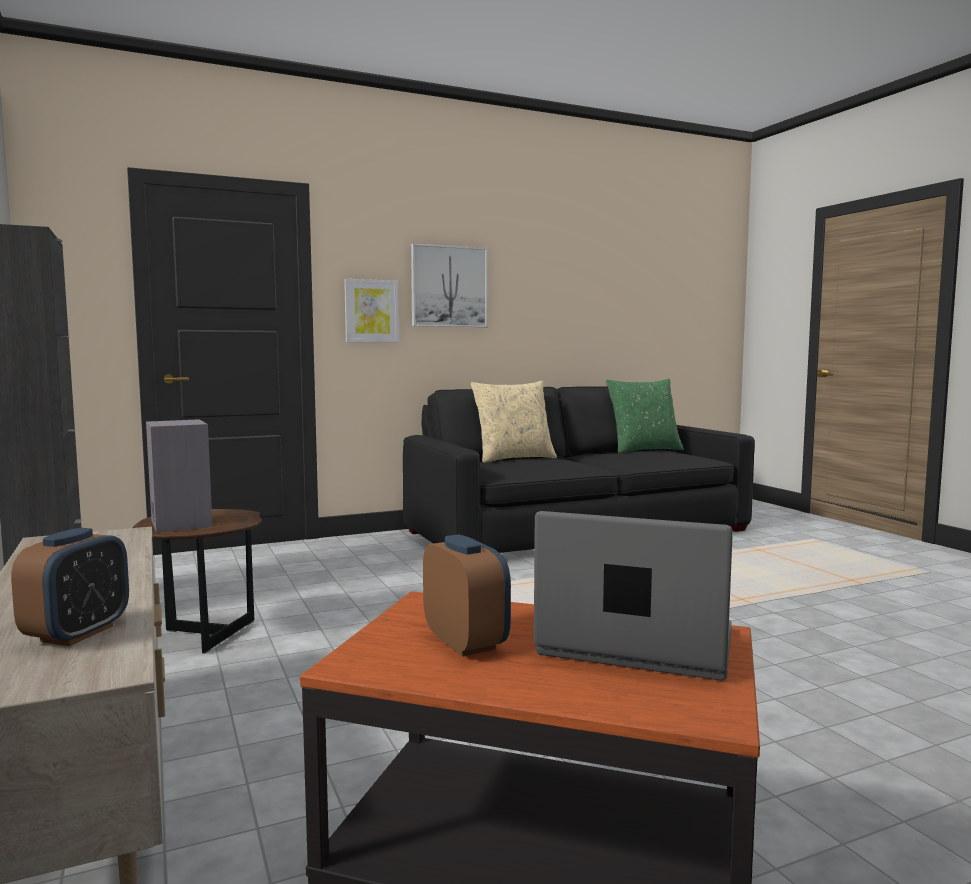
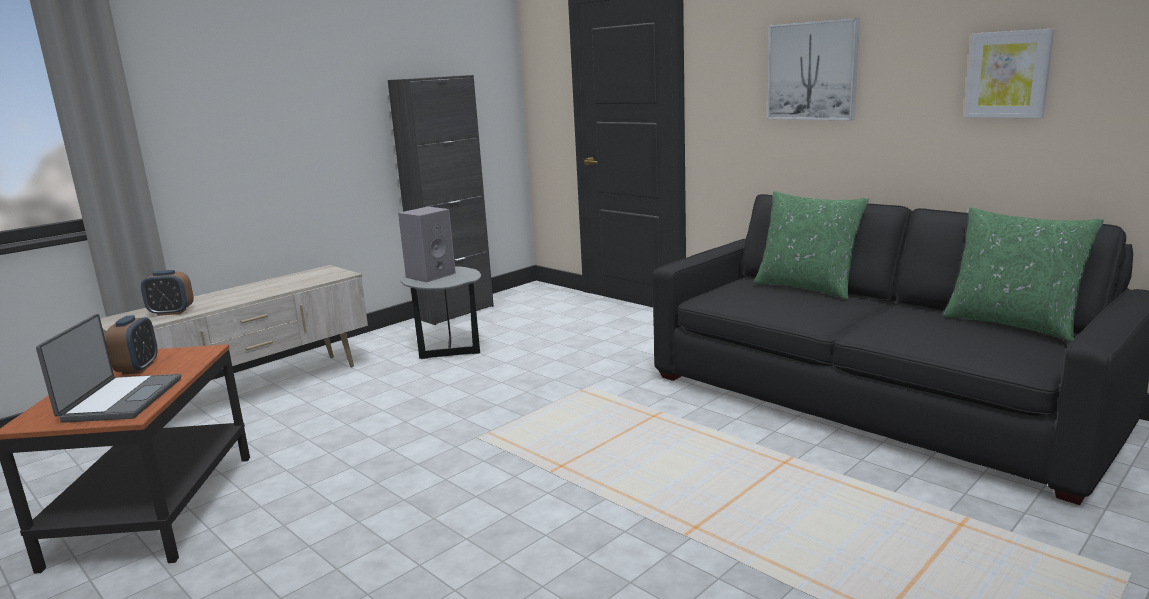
camera: 70 degrees right, 10 degrees up
brown side table [133,509,262,654] -> grey side table [401,266,481,359]
picture [344,279,399,343] -> picture moved to [964,29,1054,118]
alarm clock [423,534,511,657] -> alarm clock turned 45 degrees counterclockwise [105,315,158,375]
beige pillow [471,381,557,463] -> green pillow [754,191,869,300]

